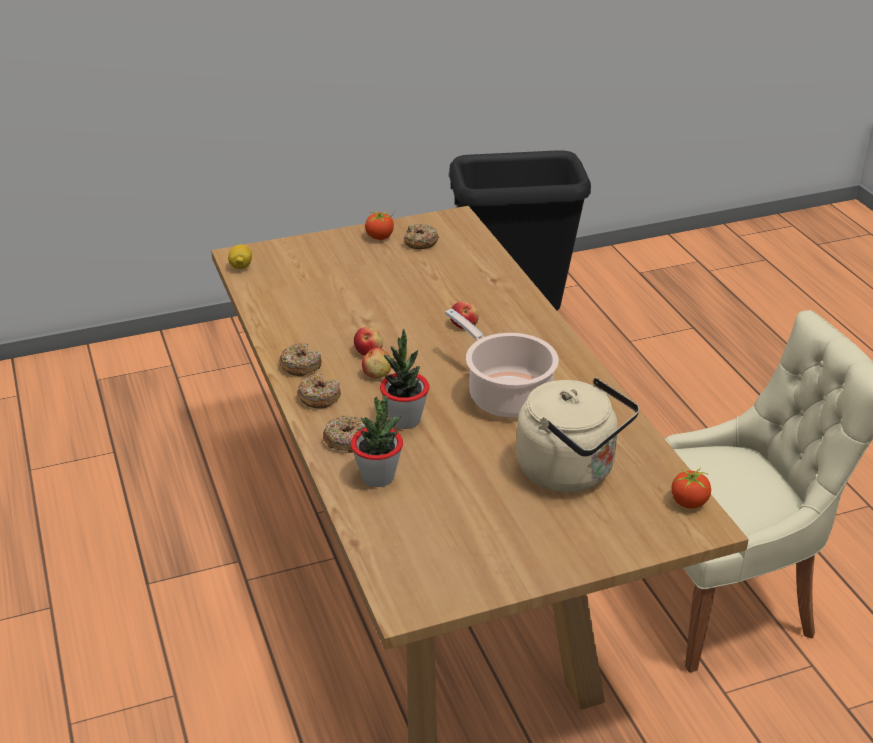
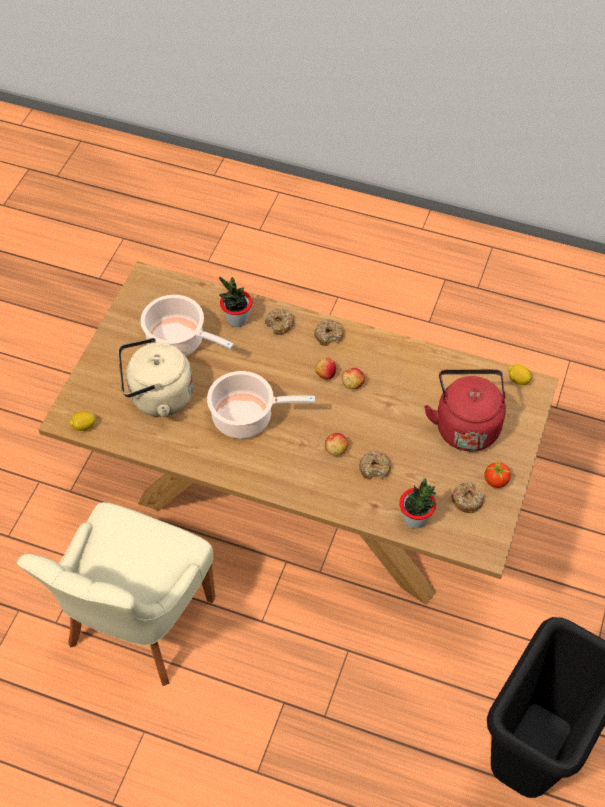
camera: 130 degrees right, 20 degrees up
donut [279,342,322,376] -> donut moved to [359,451,391,480]
potted plant [380,329,429,429] -> potted plant moved to [399,478,436,529]
tomato [672,467,711,509] -> lemon [69,411,96,431]
none -> cooking pot [141,295,234,356]
none -> red kettle [424,369,506,451]

